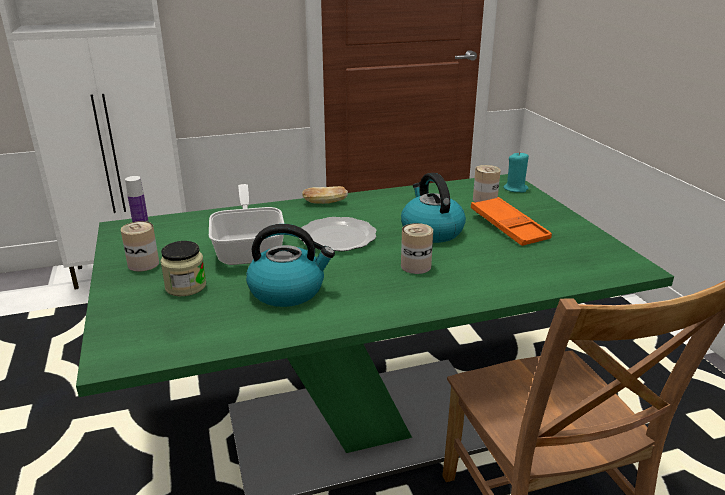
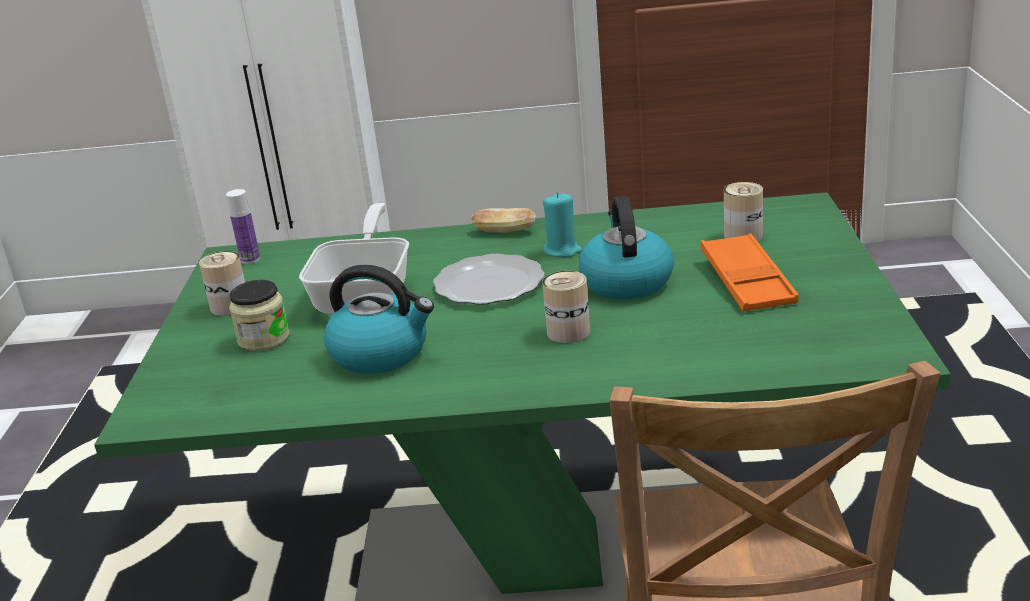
camera: 20 degrees right, 0 degrees up
turquoise candle [503,152,529,193] -> turquoise candle moved to [543,192,583,258]

